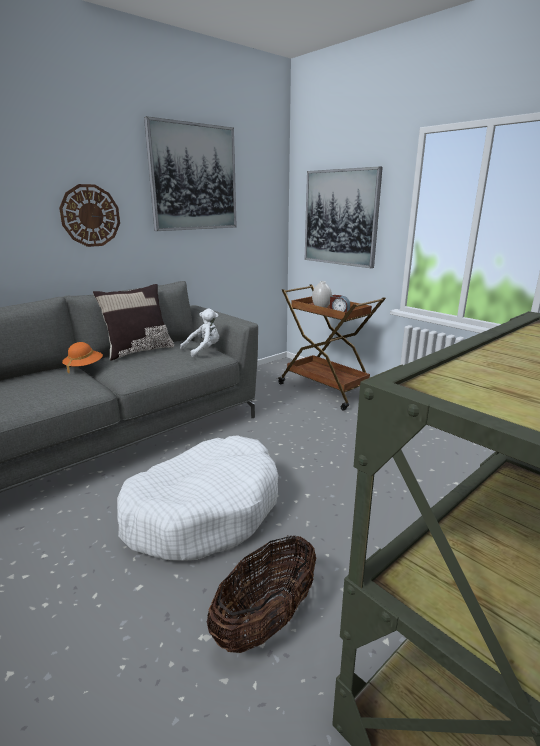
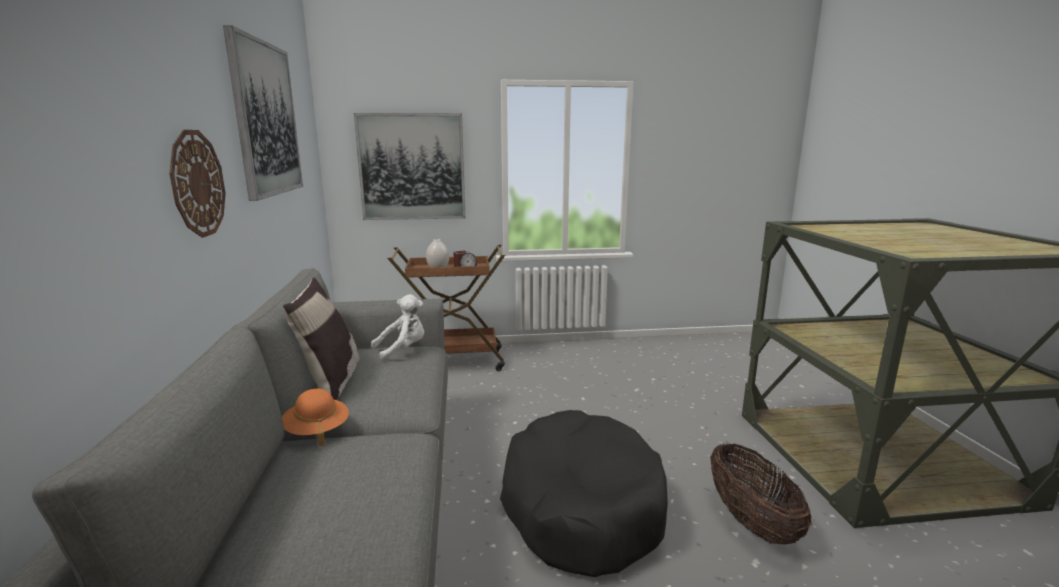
camera: 55 degrees left, 5 degrees down
white dog bed [117,435,278,561] -> black dog bed [500,410,668,577]
white plush toy [180,308,219,358] -> white plush toy turned 60 degrees clockwise [371,294,424,362]

